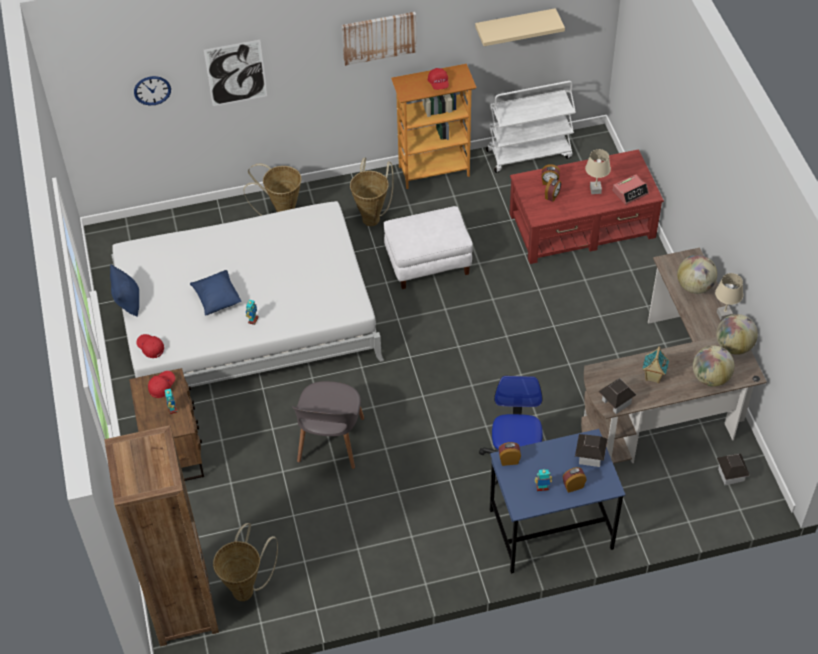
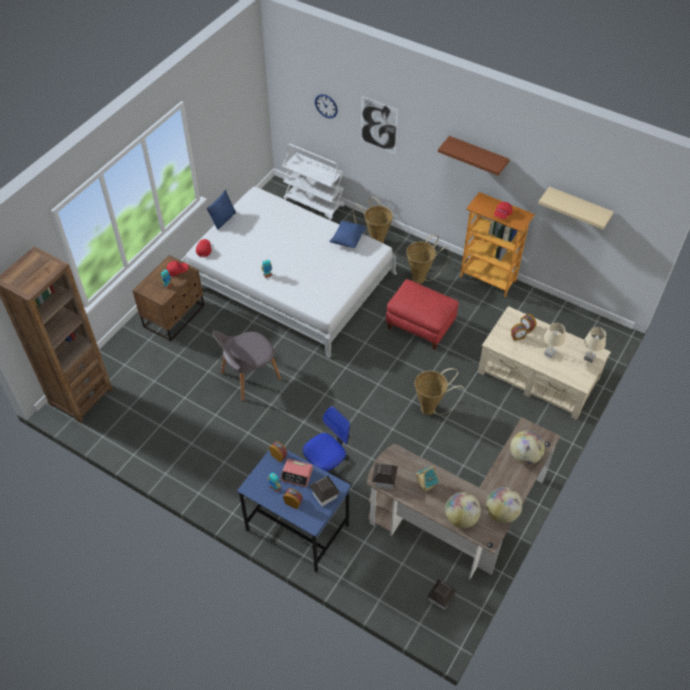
camera: 45 degrees right, 0 degrees up
blue pillow [190,270,241,315] -> blue pillow moved to [329,220,366,248]
basket [213,523,278,601] -> basket moved to [415,368,465,415]
picture [342,12,417,66] -> brown shelf [438,136,510,176]
white ottoman [384,206,473,289] -> red ottoman [386,279,459,350]
white cart [486,81,576,173] -> white cart moved to [282,144,345,221]
red coffee table [510,149,664,264] -> beige coffee table [478,306,611,420]
alarm clock [613,174,649,205] -> alarm clock moved to [281,459,313,487]
beige table lamp [715,273,743,320] -> beige table lamp moved to [584,327,606,363]

